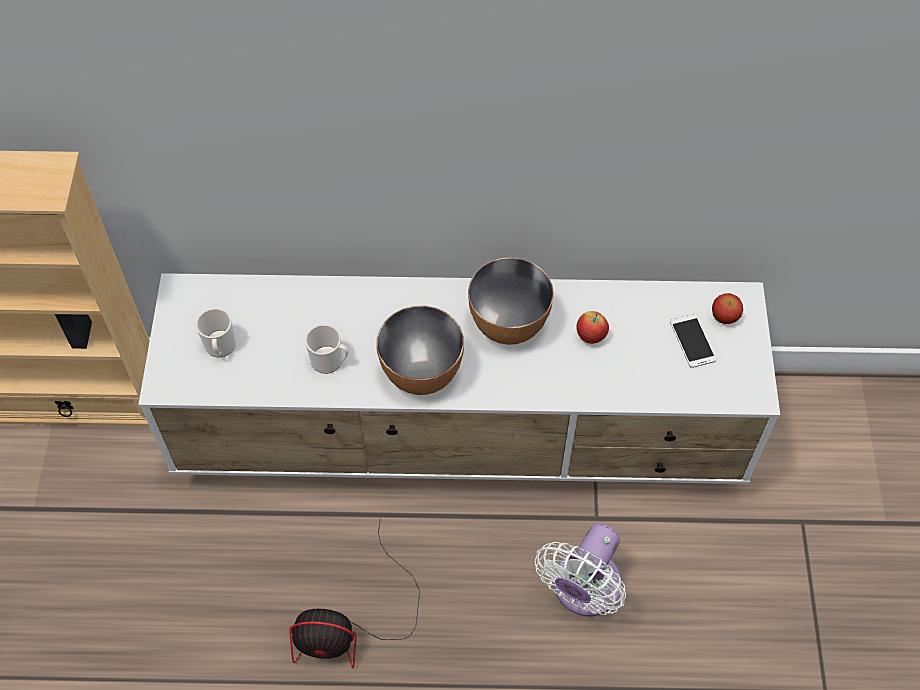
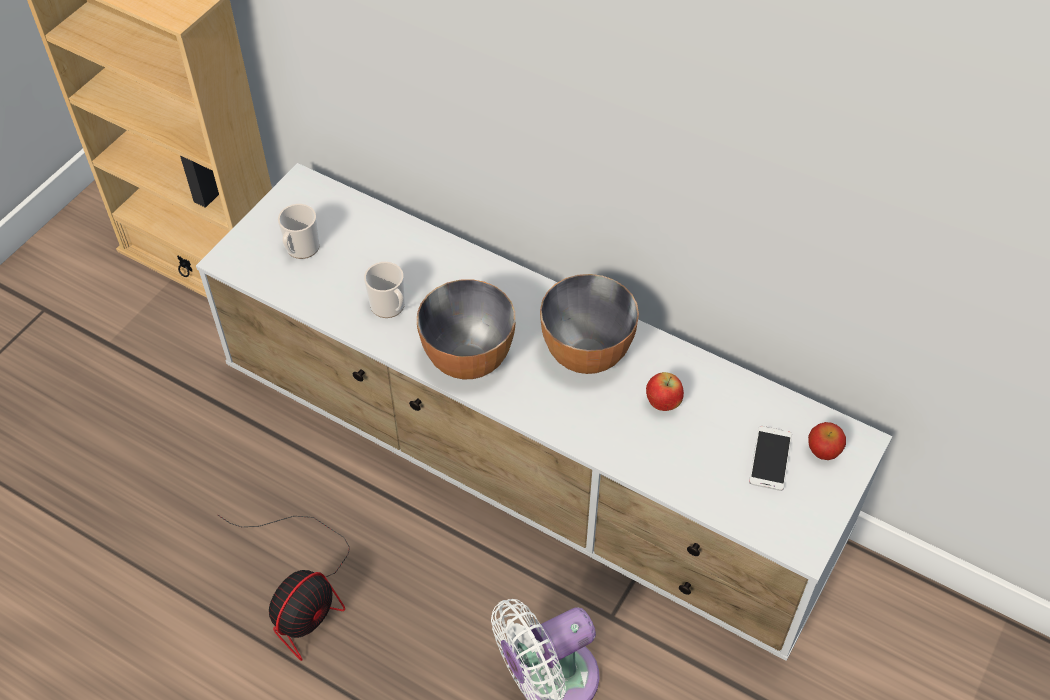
camera: 30 degrees right, 5 degrees down
fan [289,518,420,668] -> fan turned 90 degrees counterclockwise [218,515,350,661]

